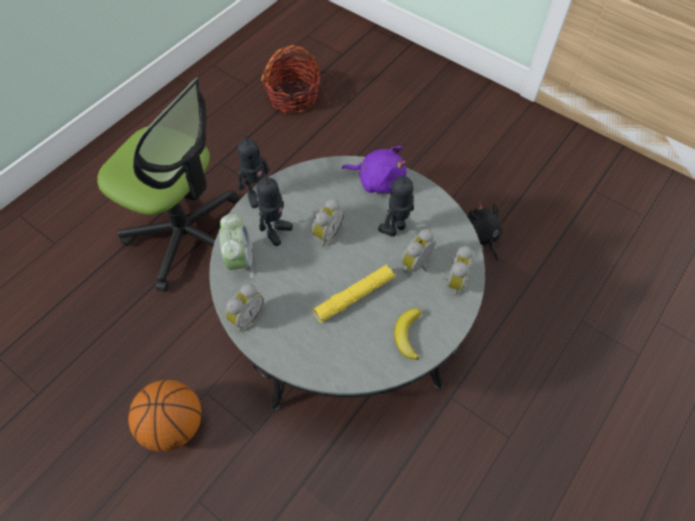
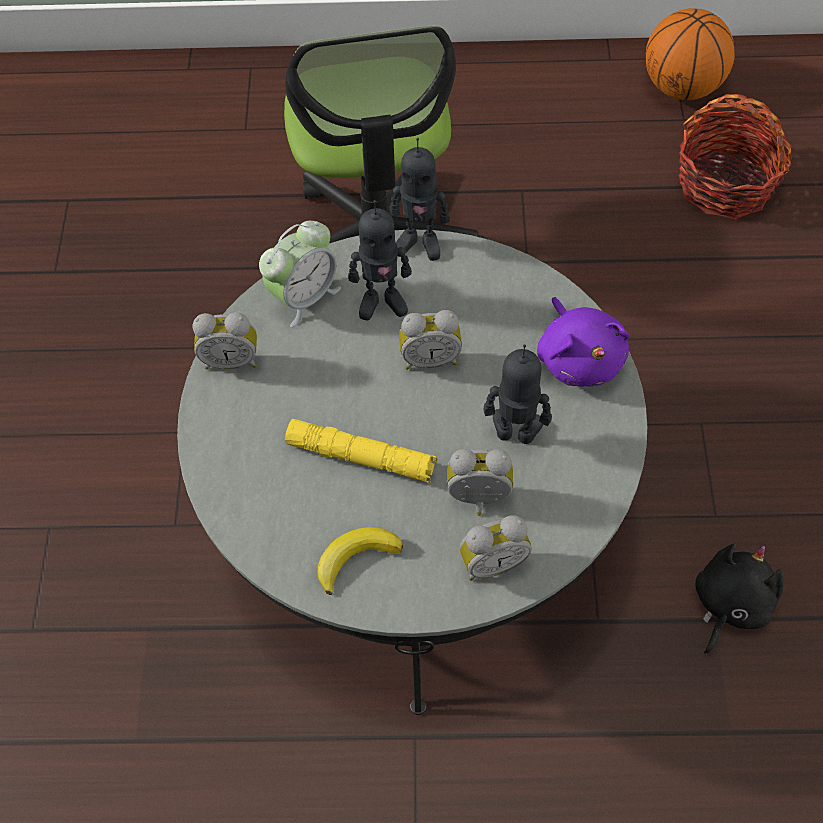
camera: 55 degrees right, 0 degrees up
basketball [128,380,201,452] -> basketball moved to [646,8,734,100]

